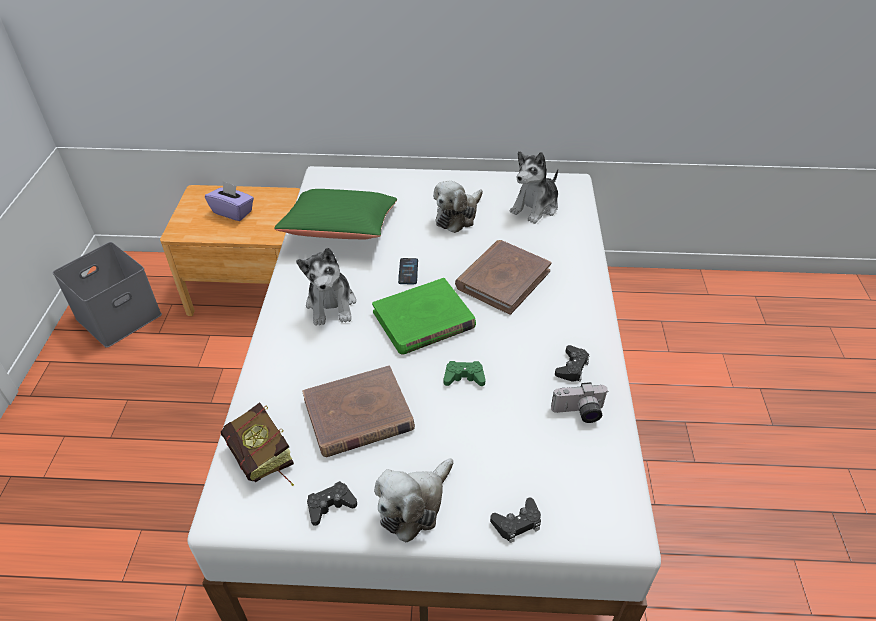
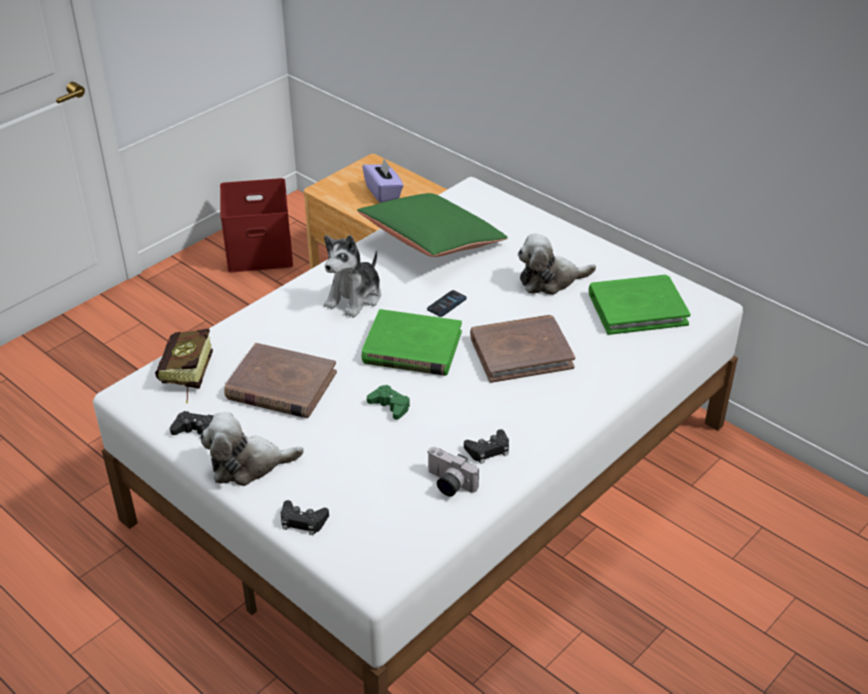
camera: 40 degrees right, 5 degrees down
grey storage box [52,242,162,348] -> red storage box [220,178,293,273]
plush toy [510,151,558,224] -> green book [589,275,691,335]

